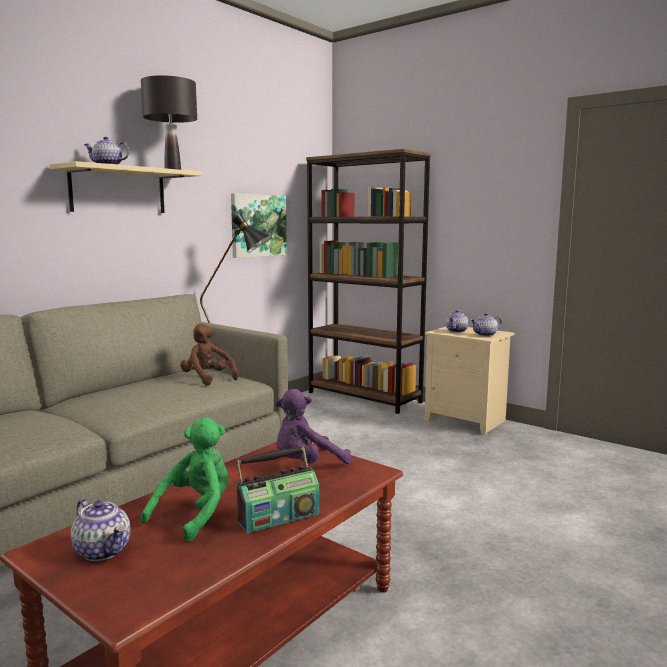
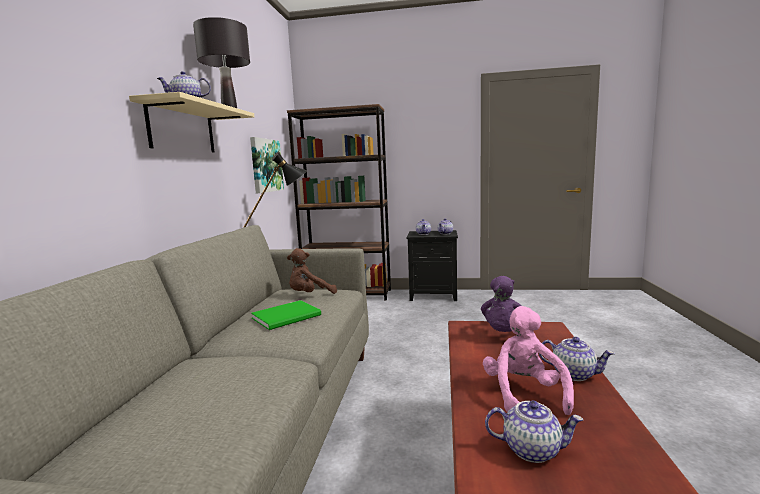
camera: 30 degrees left, 0 degrees up
green plush toy [141,418,229,543] -> pink plush toy [483,306,574,415]
brown plush toy [180,324,238,386] -> brown plush toy turned 45 degrees counterclockwise [287,248,337,294]
radio [236,447,320,533] -> teapot [539,337,615,381]
beige nightstand [425,327,514,435] -> black nightstand [406,230,458,301]
none -> green book [251,300,321,330]

